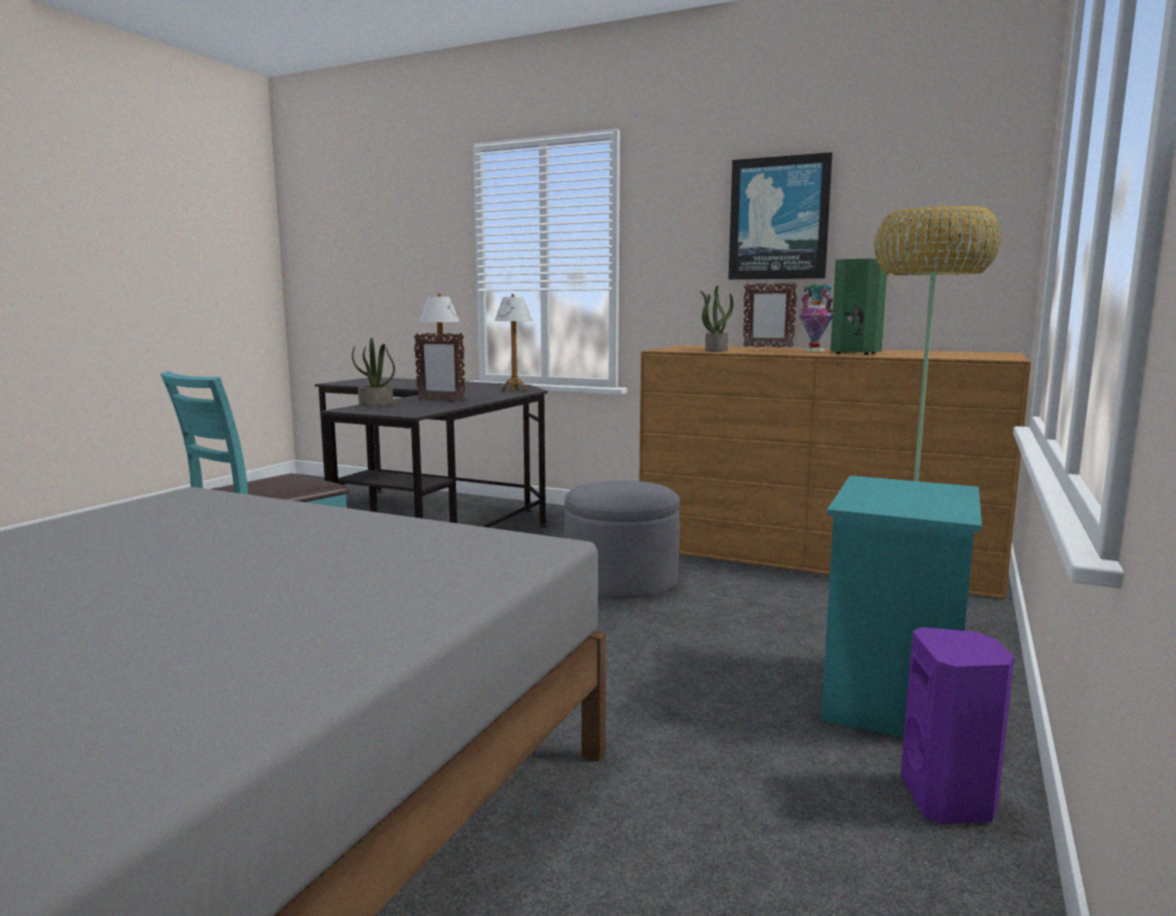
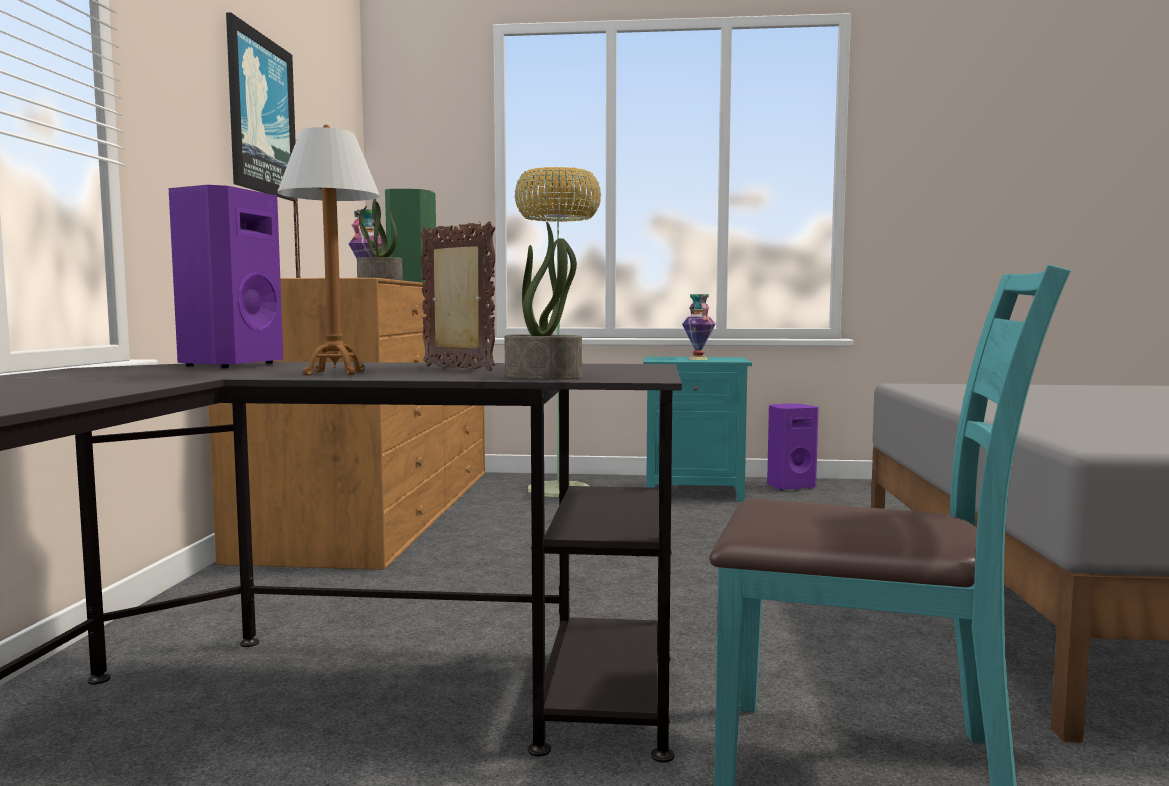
camera: 110 degrees left, 5 degrees down
picture frame [414,332,466,402] -> picture frame turned 45 degrees counterclockwise [420,221,495,371]
table lamp [495,294,532,392] -> purple speaker [169,185,283,368]
grey ottoman [564,480,680,599] -> none
none -> vase [682,294,716,360]

